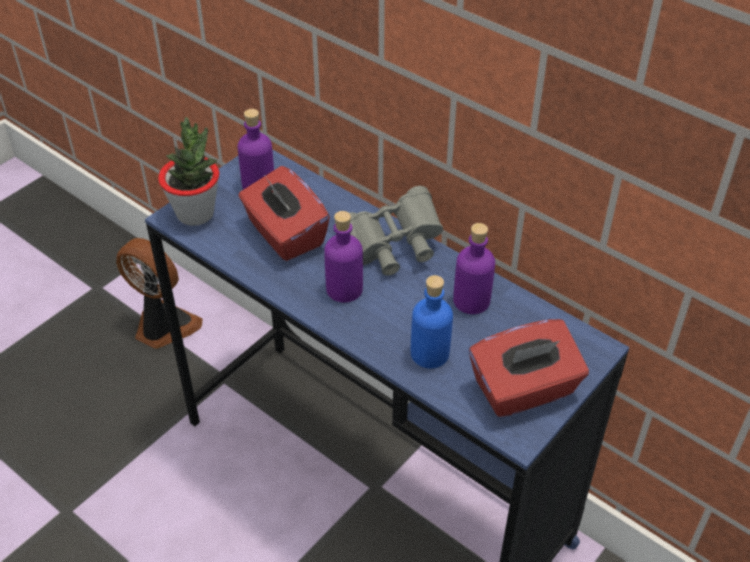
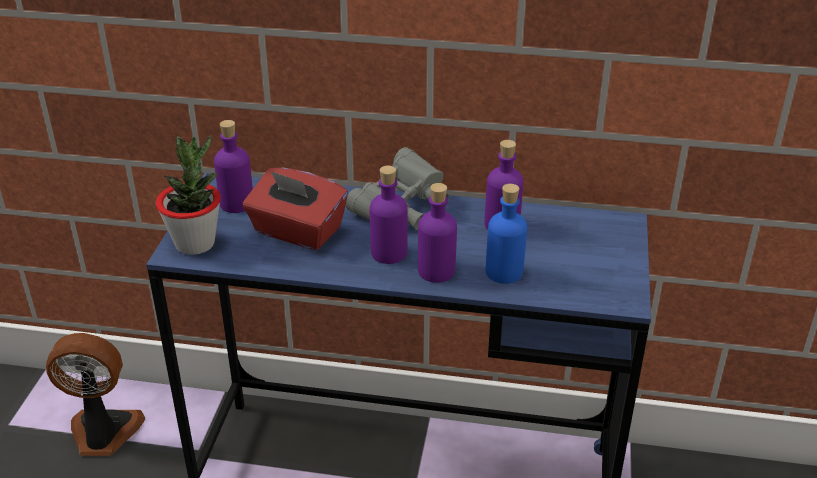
camera: 30 degrees left, 10 degrees down
red tissue box [469,319,589,417] -> none
none -> purple bottle [418,183,457,283]

